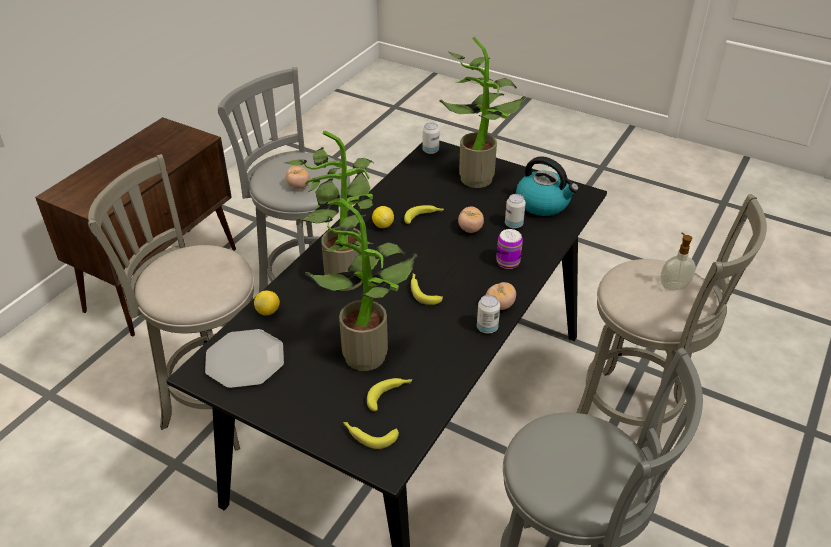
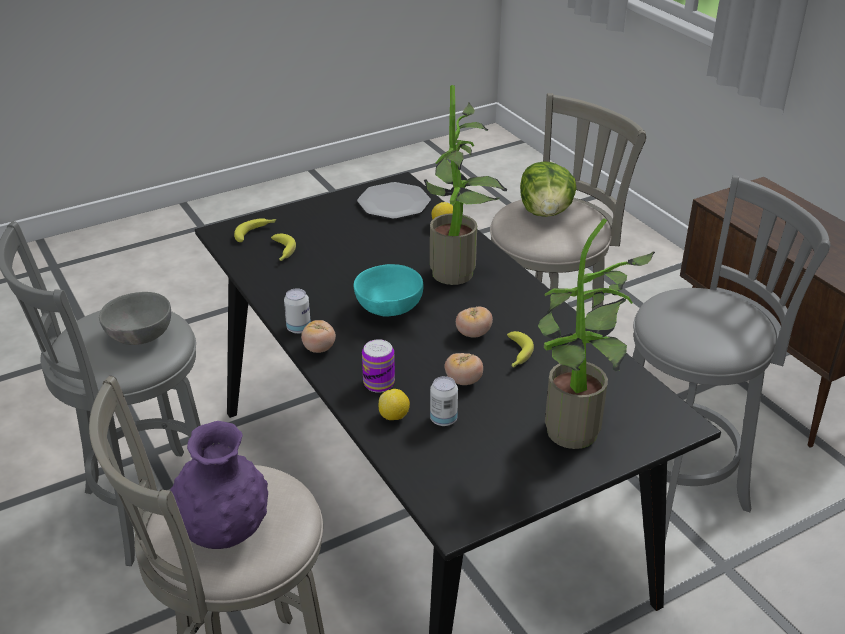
camera: 120 degrees right, 5 degrees down
tomato [286,166,310,189] -> tomato moved to [456,307,493,338]
potted plant [305,198,418,371] -> none
lemon [372,206,394,228] -> lemon moved to [379,389,410,420]
banana [411,273,443,305] -> turquoise bowl [354,264,423,317]
can [423,122,439,154] -> none
kettle [516,156,579,216] -> none
soap dispenser [660,232,696,290] -> purple vase [170,421,268,549]
none -> grey bowl [99,292,171,345]
none -> lettuce [520,161,577,217]

